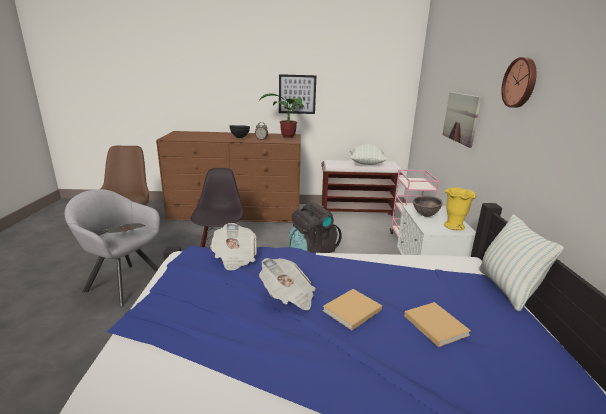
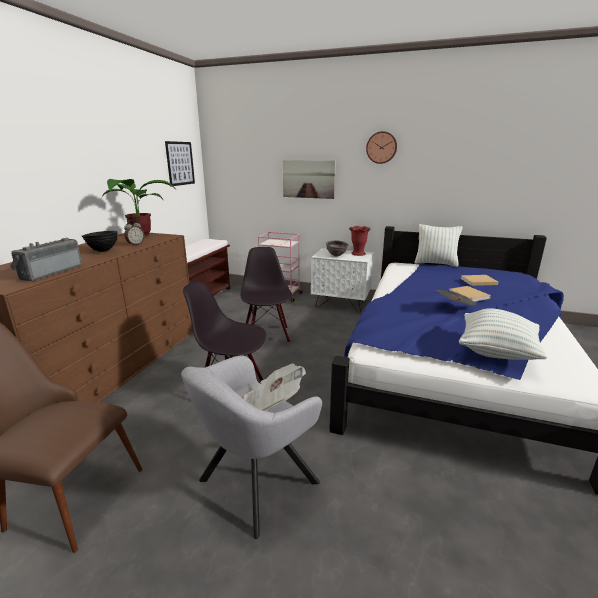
camera: 70 degrees left, 0 degrees up
newspaper [210,223,257,271] -> none
picture [279,74,316,114] -> picture moved to [165,141,195,186]
black backpack [289,202,342,253] -> black chair [241,247,292,343]
pillow [350,144,387,165] -> pillow moved to [459,308,547,360]
yellow vase [444,187,476,230] -> red vase [349,226,371,256]
none -> radio [10,238,82,281]

